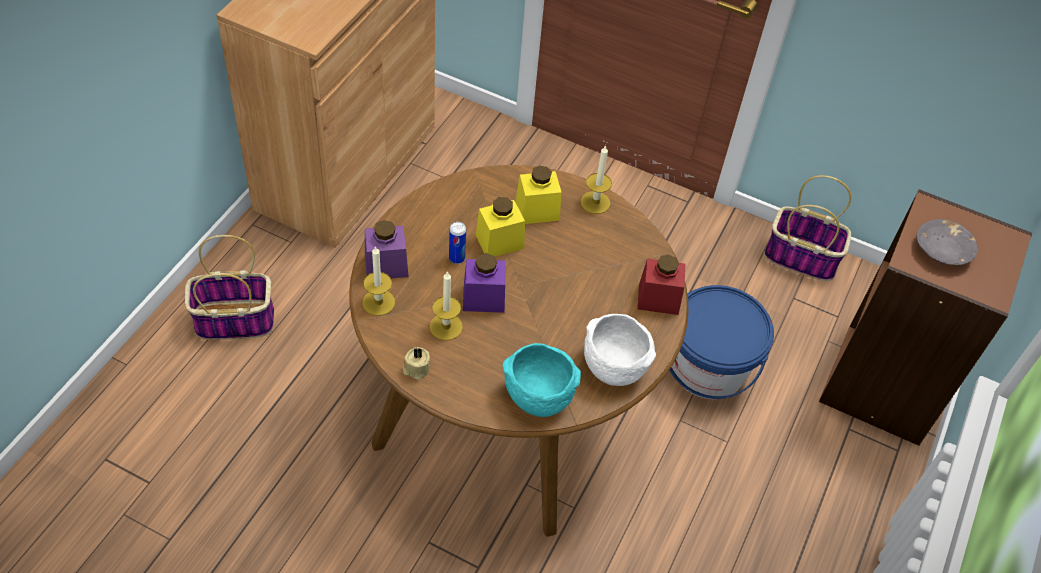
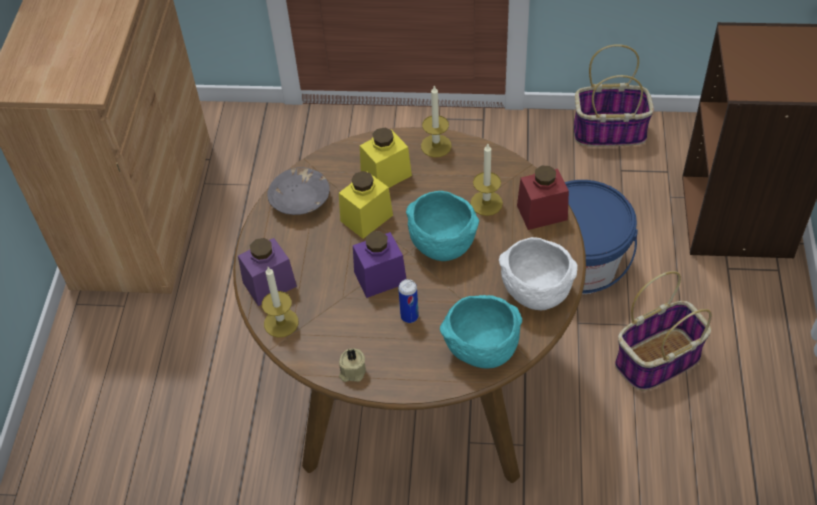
camera: 15 degrees left, 0 degrees up
basket [185,235,274,340] -> basket moved to [615,271,712,391]
candle [430,271,463,341] -> candle moved to [470,144,503,216]
can [449,222,466,264] -> can moved to [398,279,419,323]
grey bowl [916,219,978,265] -> grey bowl moved to [267,167,330,215]
none -> turquoise bowl [406,191,479,261]

